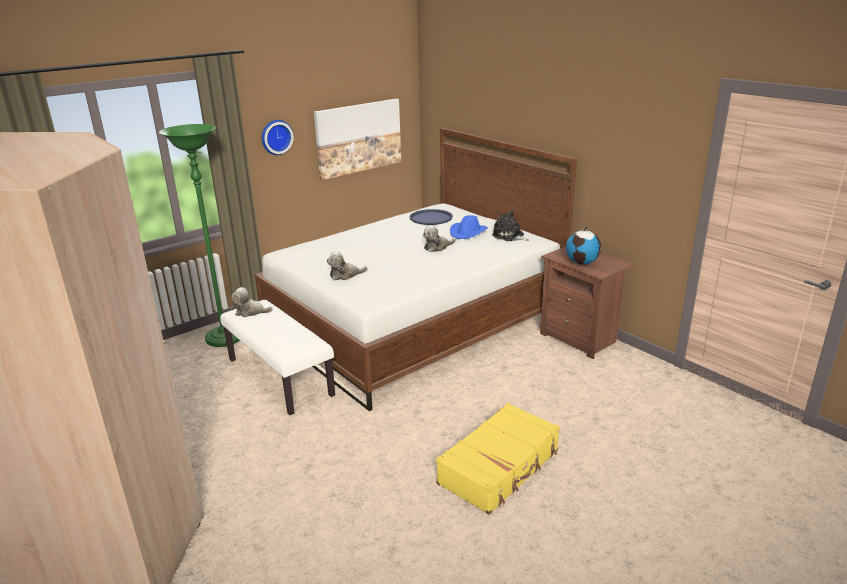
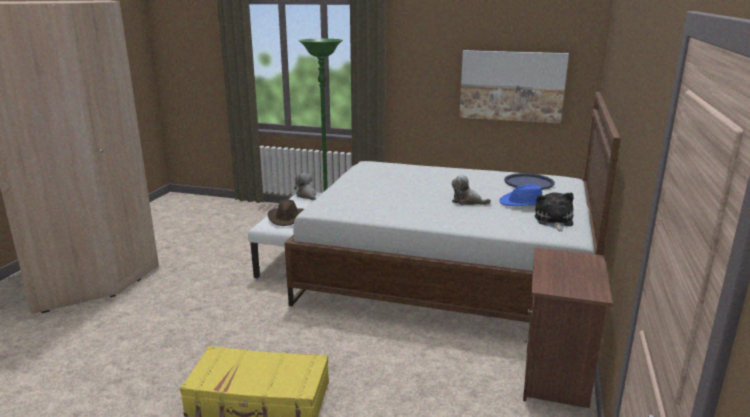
camera: 55 degrees right, 5 degrees down
wall clock [262,120,294,155] -> none
plush toy [327,251,368,280] -> none
globe [566,226,601,265] -> none
none -> brown hat [268,200,304,226]

